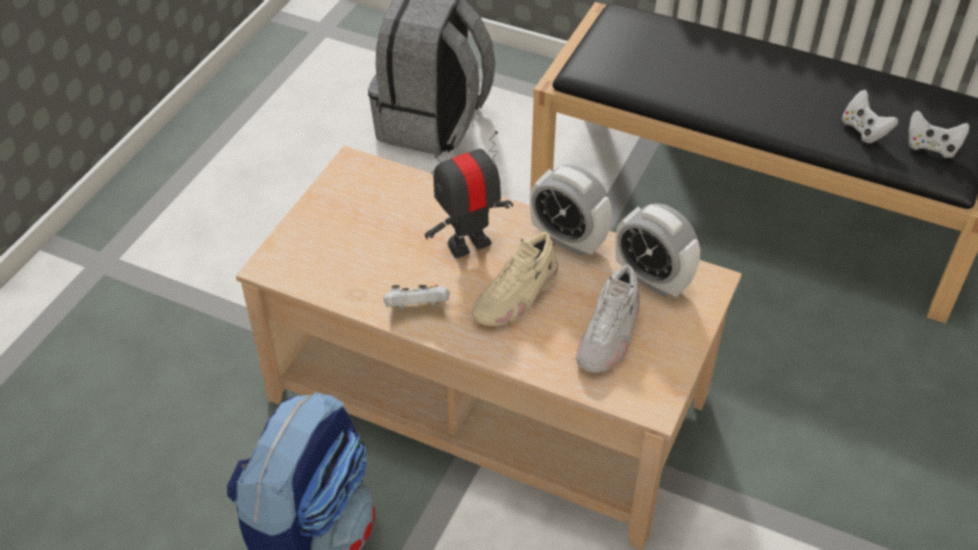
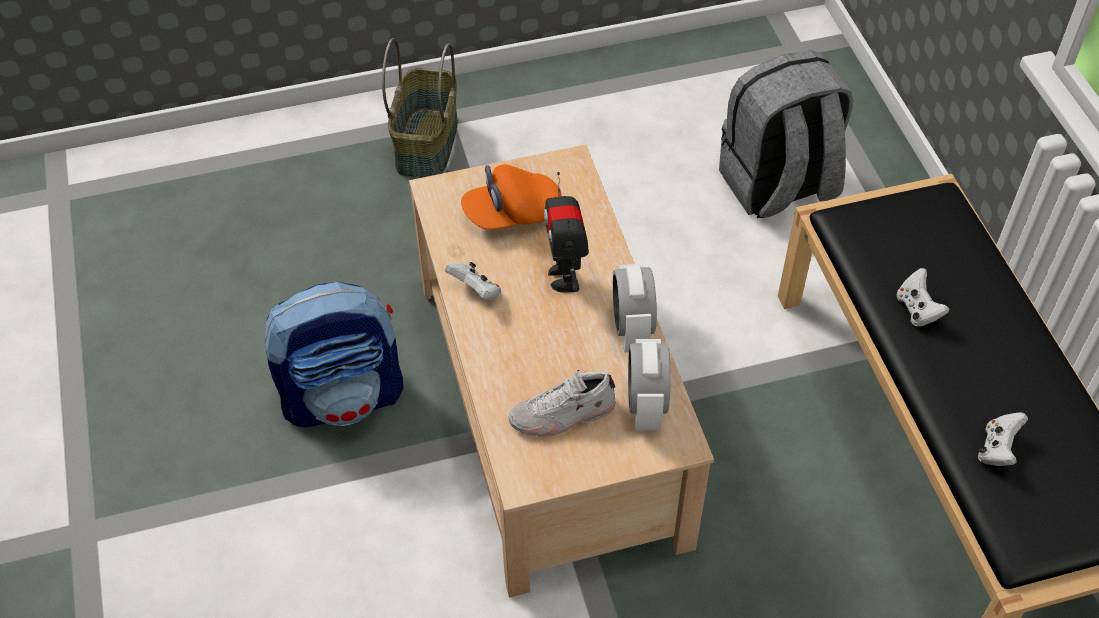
camera: 50 degrees right, 5 degrees up
toy robot [425,131,513,258] -> toy robot turned 120 degrees counterclockwise [544,172,589,292]
beige shoe [472,232,558,326] -> none
white game controller [908,110,970,158] -> white game controller moved to [897,268,950,327]
none -> basket [382,38,458,178]
none -> orange cap [461,164,562,230]

